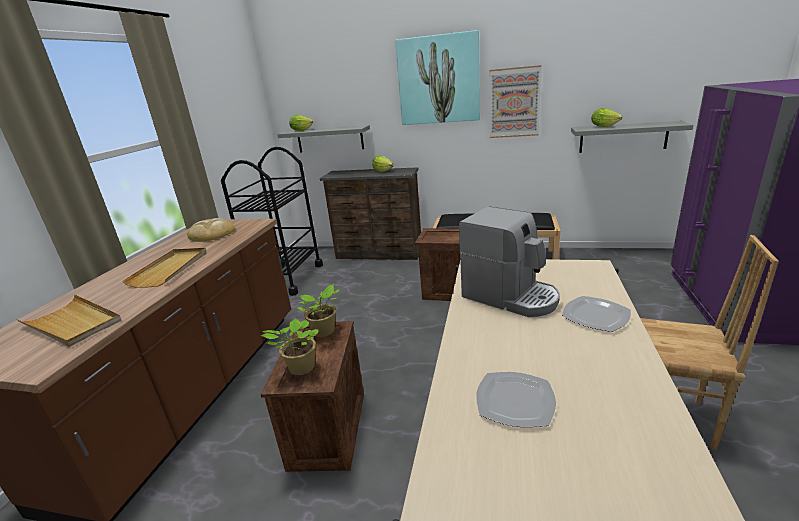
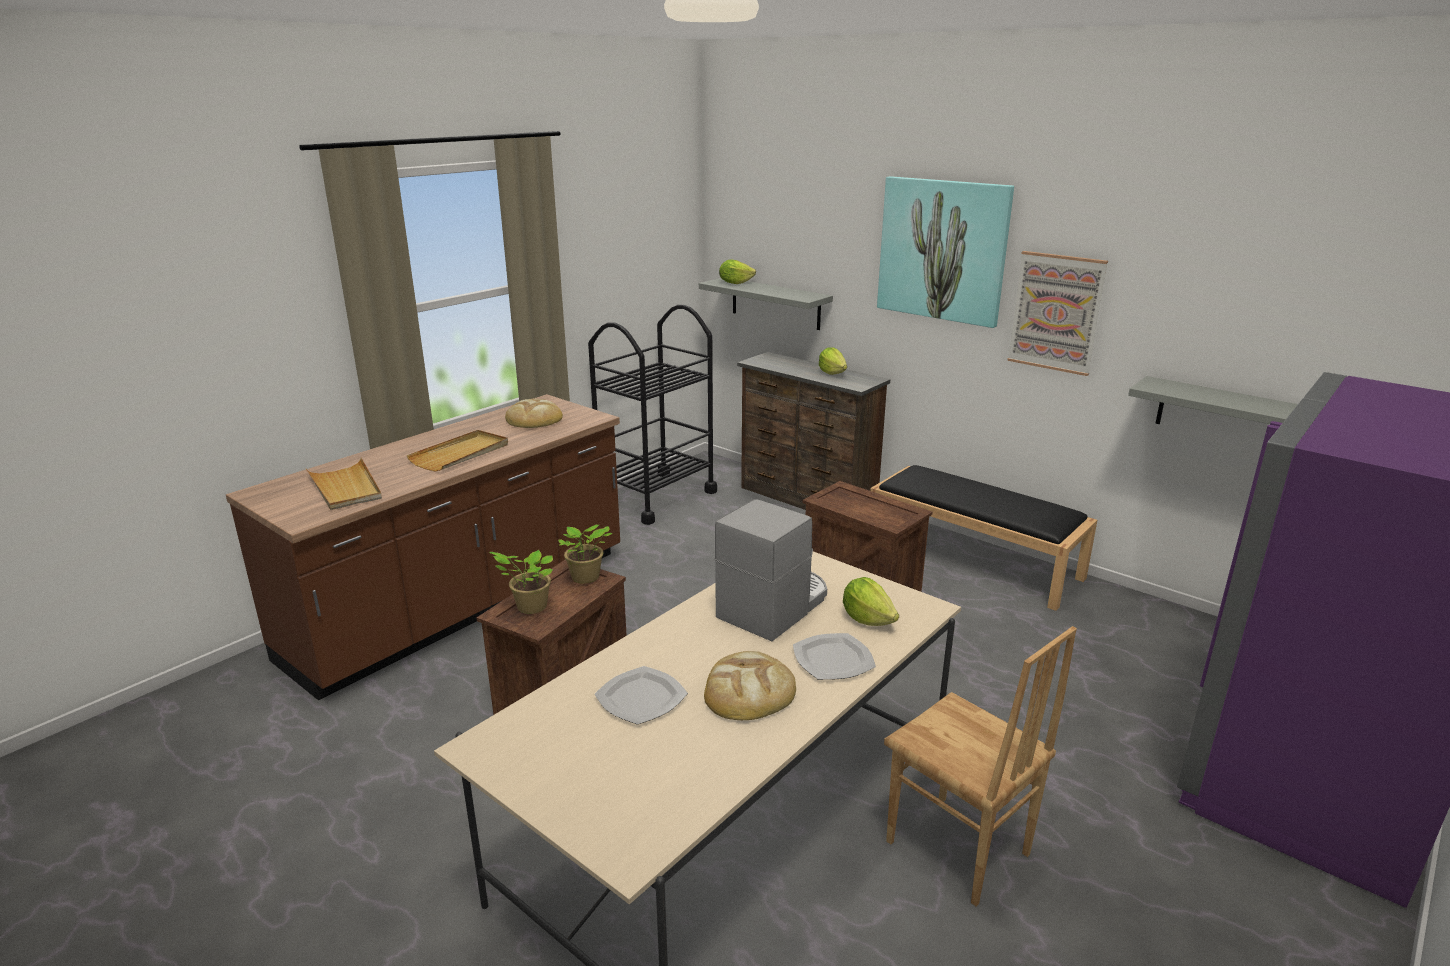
camera: 25 degrees right, 0 degrees up
coffee machine [459,206,560,317] -> coffee machine turned 120 degrees counterclockwise [715,499,827,641]
lettuce [591,108,622,127] -> lettuce moved to [843,577,899,626]
none -> bread [704,651,796,720]

